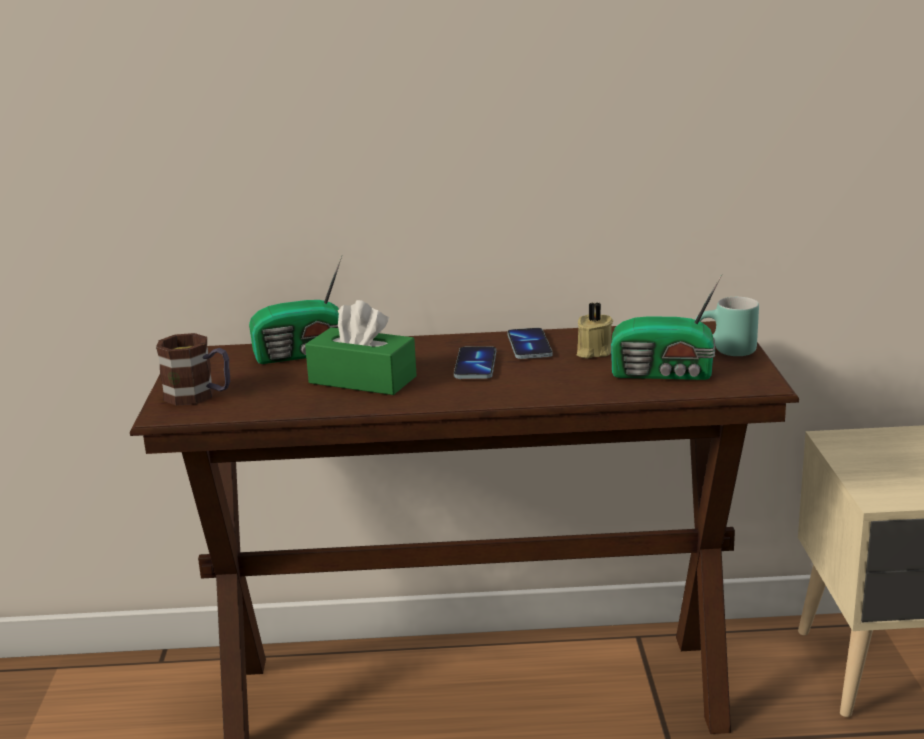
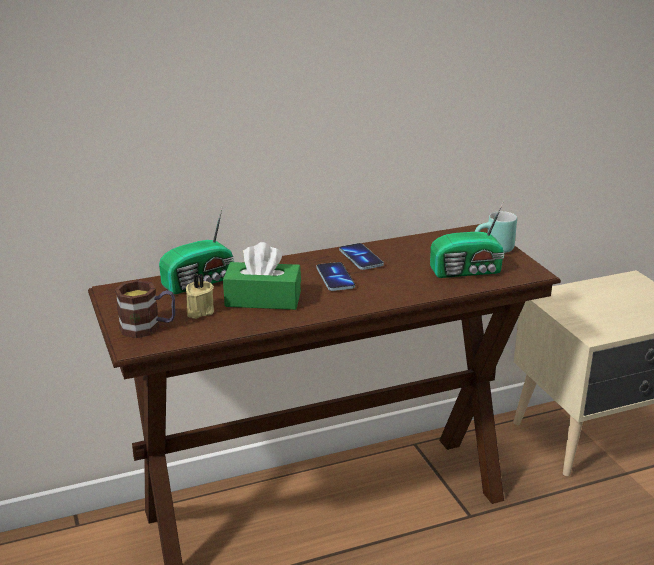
camera: 20 degrees left, 5 degrees up
beige candle [577,302,613,359] -> beige candle moved to [186,273,214,319]

